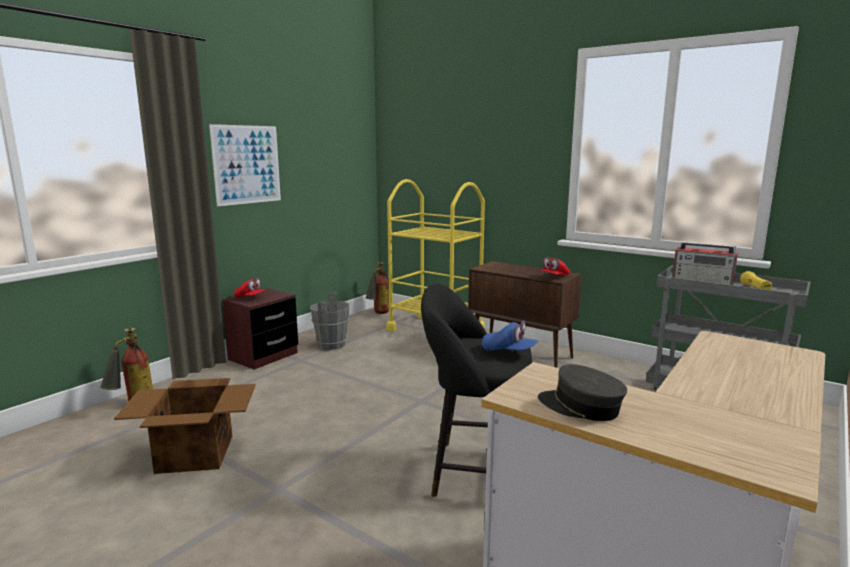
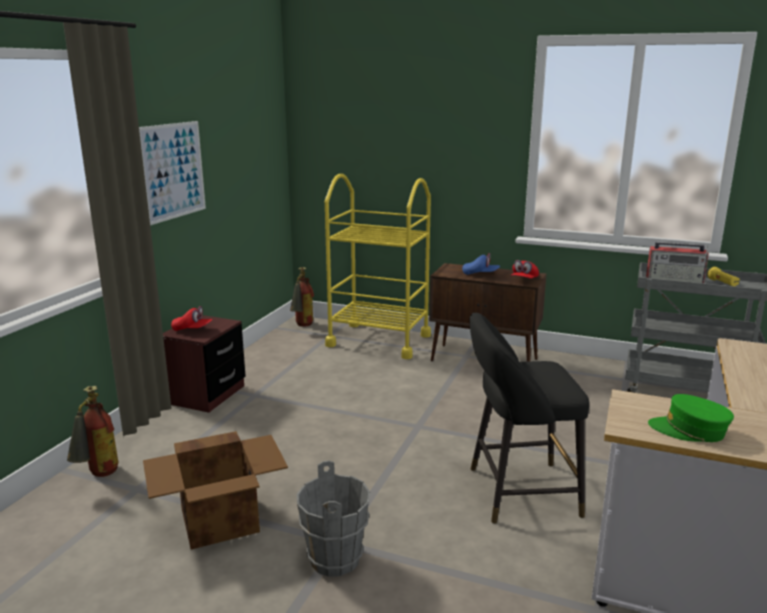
camera: 15 degrees left, 5 degrees up
grey bucket [310,292,349,350] -> grey bucket moved to [296,460,370,577]
blue cap [482,320,538,351] -> blue cap moved to [462,253,500,275]
grey cap [538,364,627,421] -> green cap [648,394,734,442]

